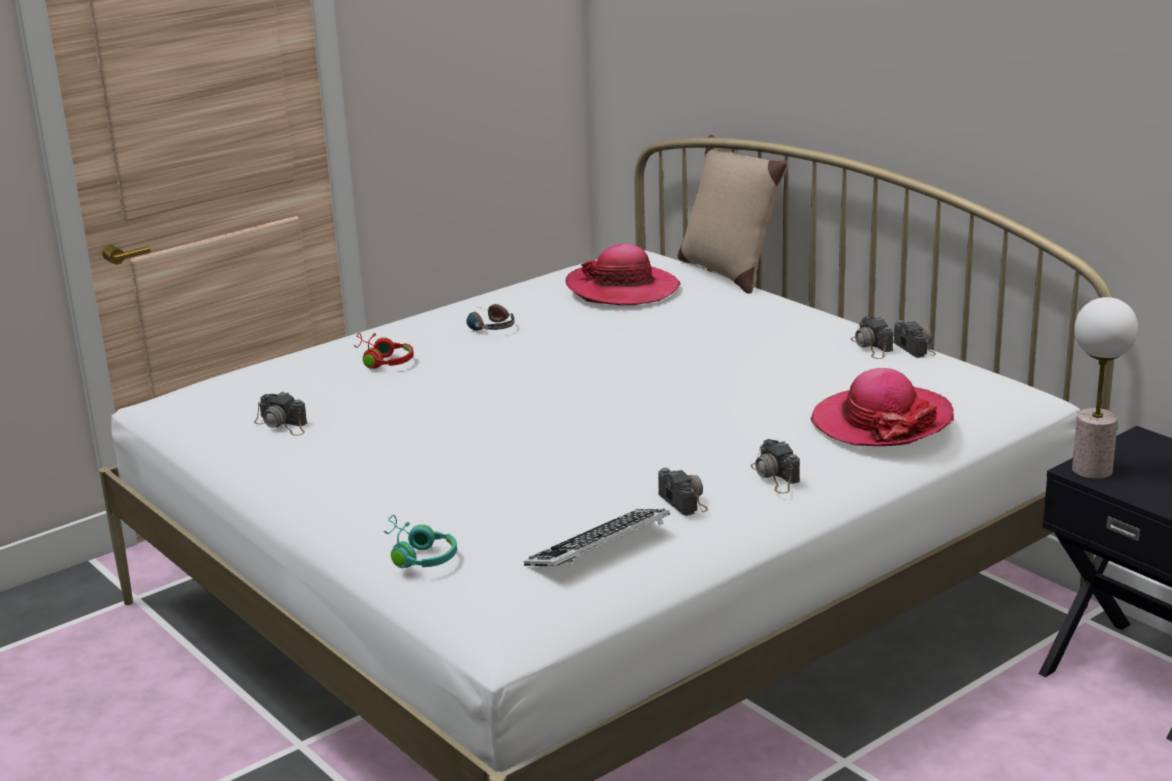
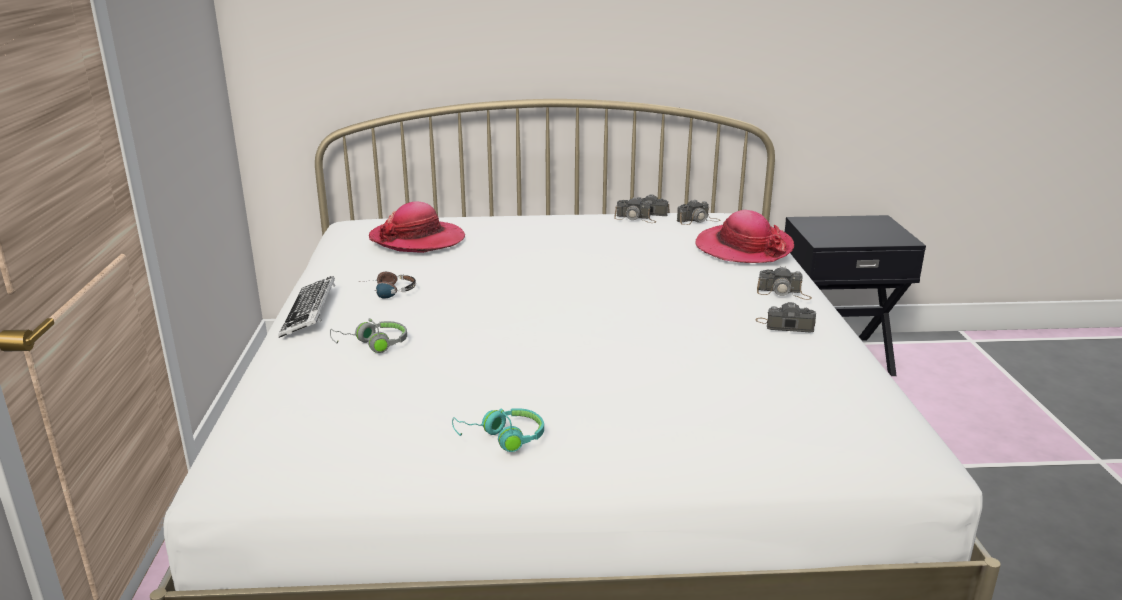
camera: 55 degrees left, 0 degrees up
camera [254,391,307,436] -> camera moved to [677,200,721,225]
red headphones [354,333,414,369] -> grey headphones [330,318,407,353]
turquoise headphones [384,515,457,568] -> turquoise headphones moved to [452,408,544,452]
keyboard [524,509,670,567] -> keyboard moved to [278,276,335,338]
beige pillow [678,135,788,294] -> none
table lamp [1072,297,1138,479] -> none

